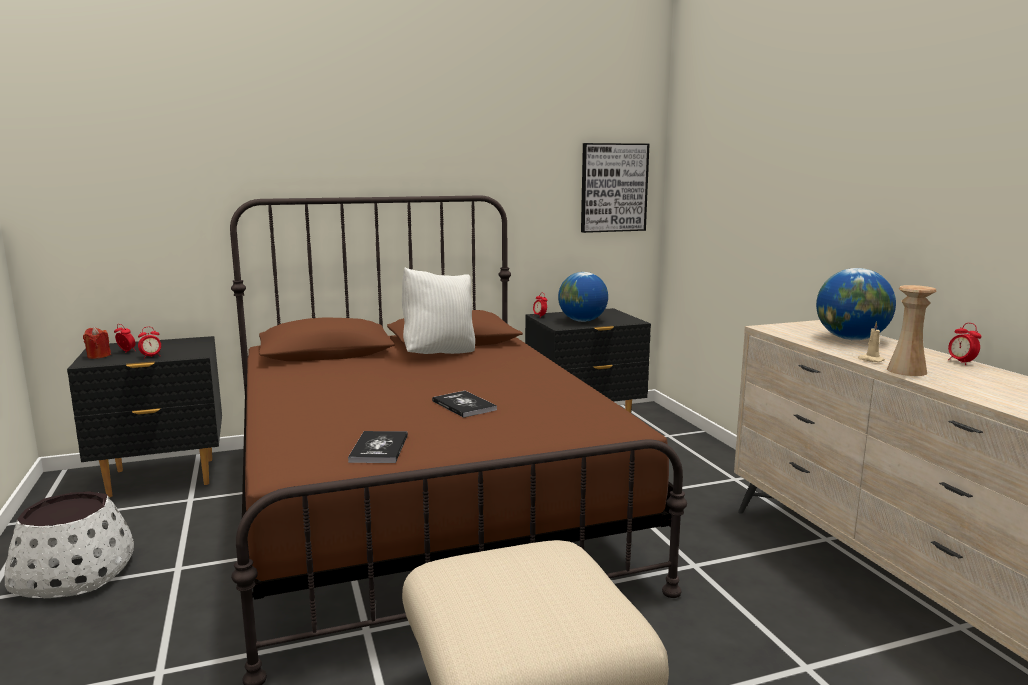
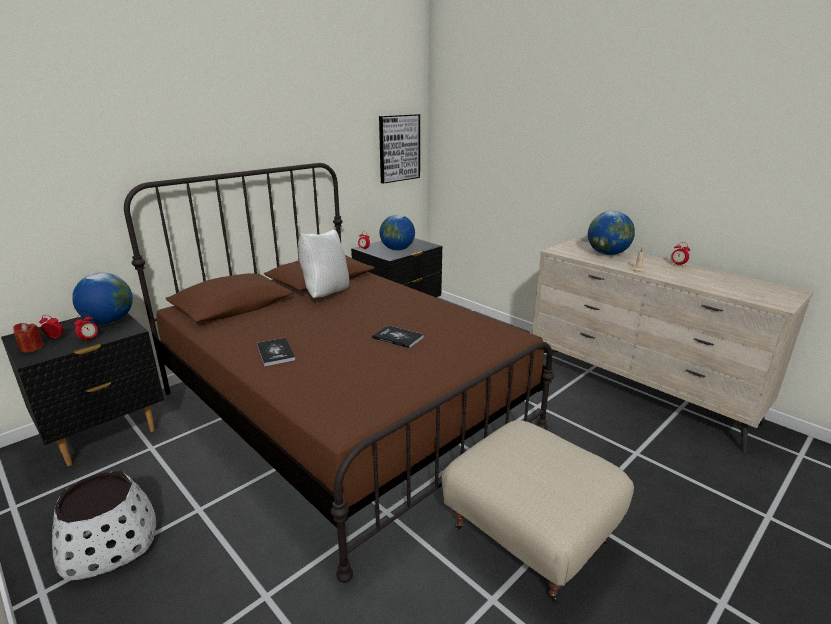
camera: 25 degrees left, 10 degrees up
book [348,431,408,463] -> book moved to [257,338,295,366]
beige vase [887,285,936,376] -> none
none -> globe [72,273,133,324]

